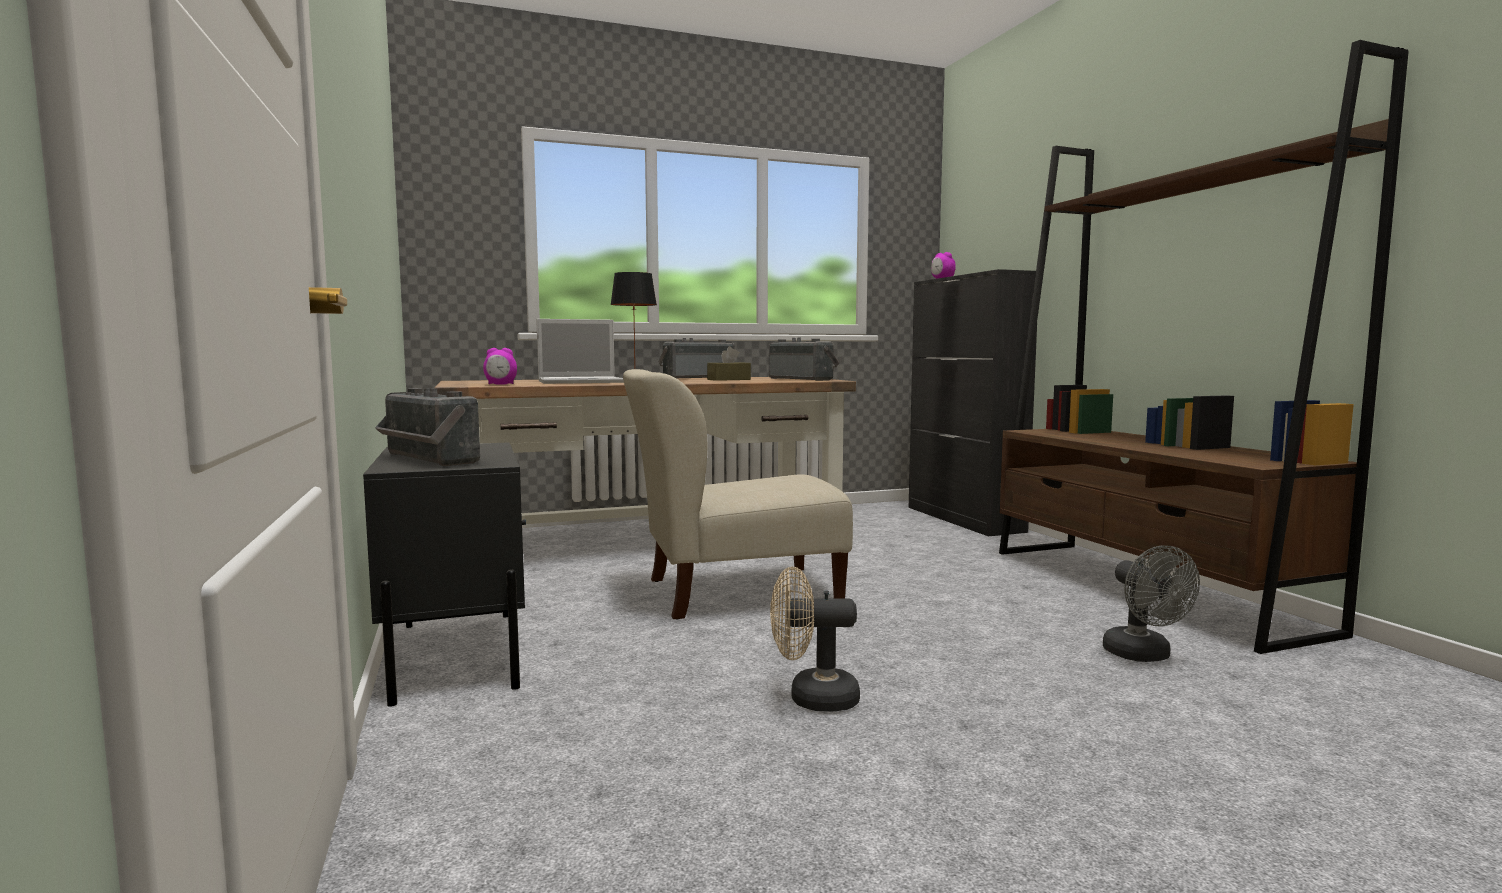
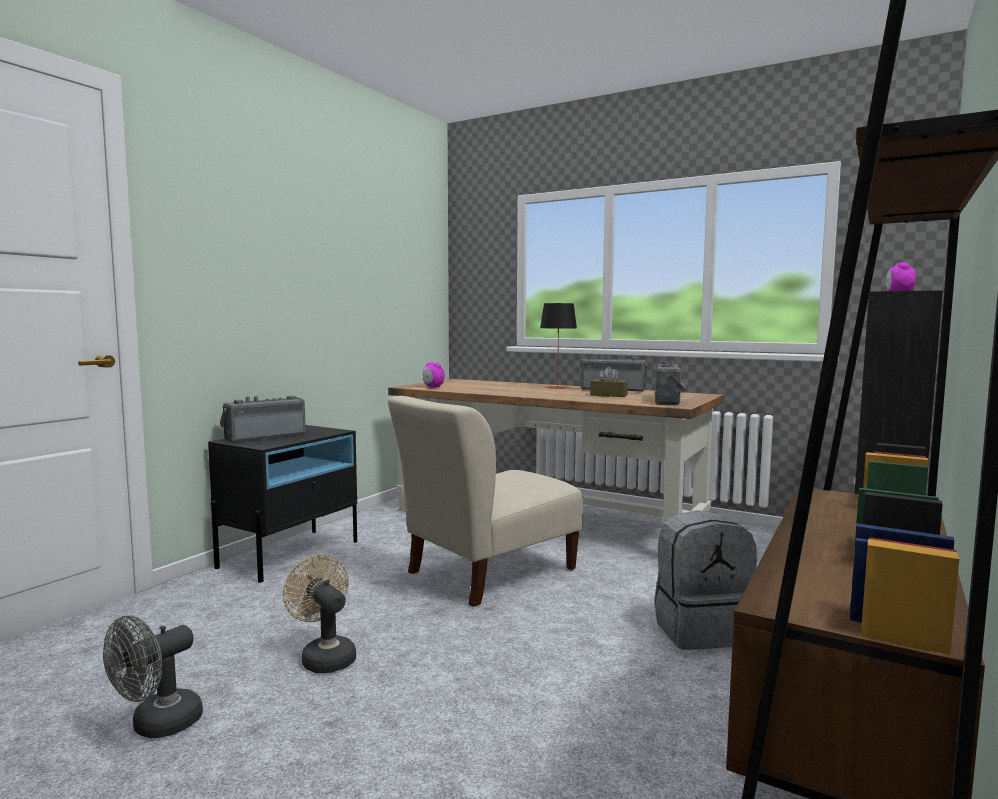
camera: 50 degrees right, 0 degrees up
radio [375,388,480,466] -> radio turned 45 degrees clockwise [220,396,306,443]
laptop [536,319,624,384] -> none
beige chair [623,369,853,619] -> beige chair turned 75 degrees counterclockwise [388,396,583,607]
grey fan [1103,545,1200,662] -> grey fan moved to [103,615,203,738]
none -> grey backpack [654,510,757,650]

